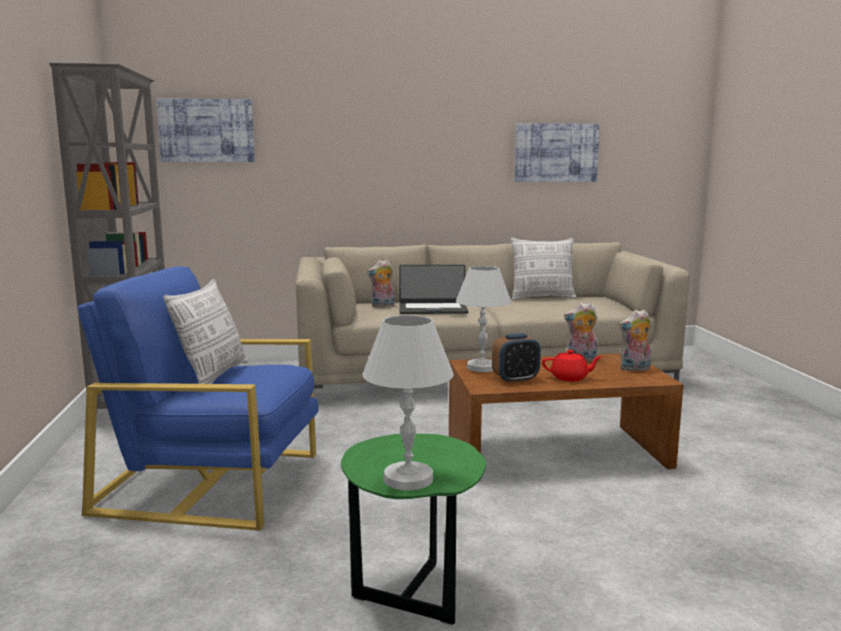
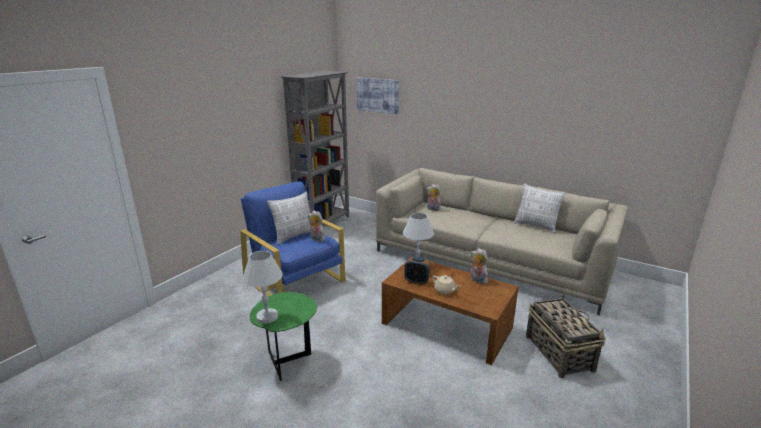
camera: 40 degrees right, 10 degrees up
laptop [399,265,469,314] -> none
picture [515,123,600,182] -> none
red teapot [542,350,602,382] -> beige teapot [432,275,461,295]
plush toy [619,309,651,371] -> plush toy moved to [308,211,325,241]
none -> basket [526,294,606,378]

